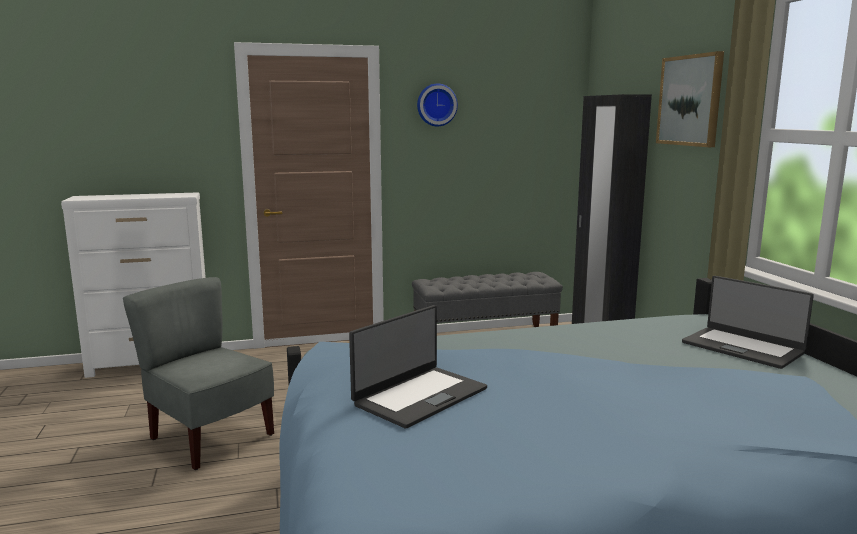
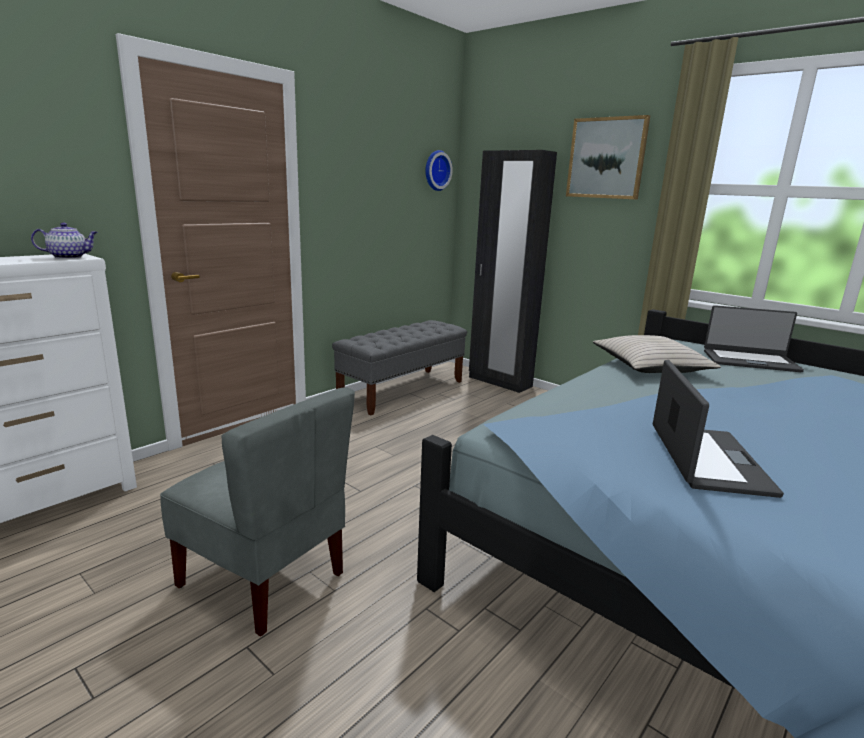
camera: 35 degrees left, 5 degrees up
grey chair [123,277,274,470] -> grey chair turned 150 degrees counterclockwise [160,387,355,637]
wall clock [417,83,458,127] -> wall clock moved to [425,150,453,191]
none -> teapot [31,222,98,259]
none -> beige pillow [593,335,721,373]

